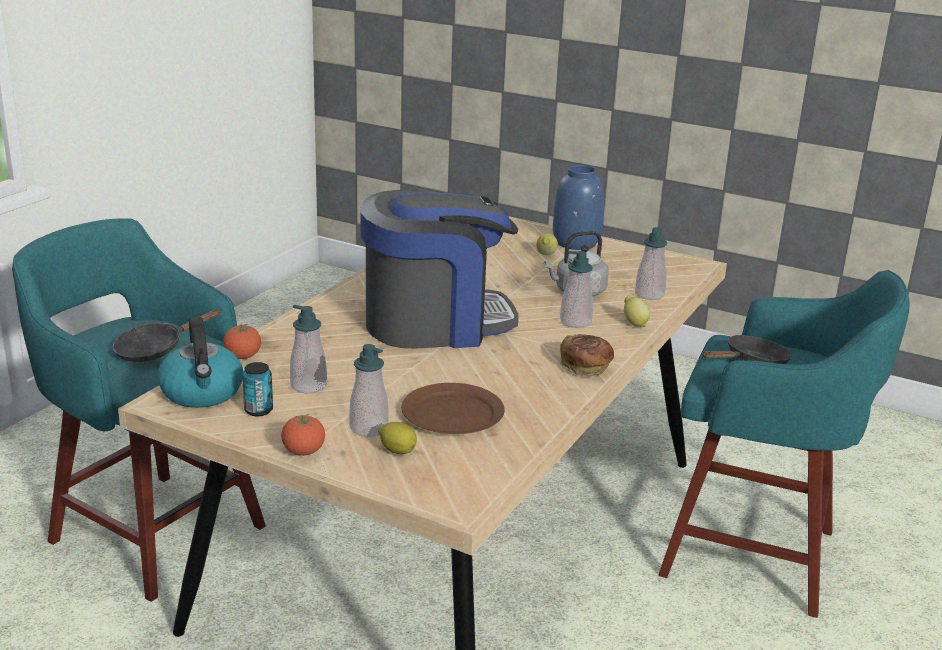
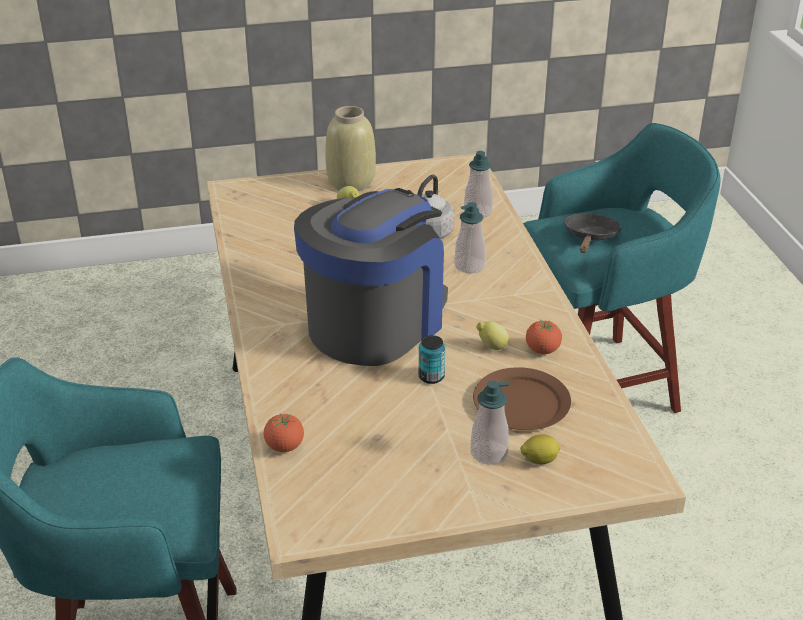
camera: 40 degrees left, 10 degrees up
black frying pan [113,309,221,362] -> none
kettle [157,317,243,408] -> none
can [242,362,273,416] -> can moved to [419,335,445,384]
tomato [281,414,325,456] -> tomato moved to [526,320,562,354]
soap dispenser [290,305,327,393] -> none
blue vase [553,165,604,250] -> beige vase [325,106,376,191]
bread [560,334,614,376] -> none
lemon [624,295,650,327] -> lemon moved to [476,321,509,350]

